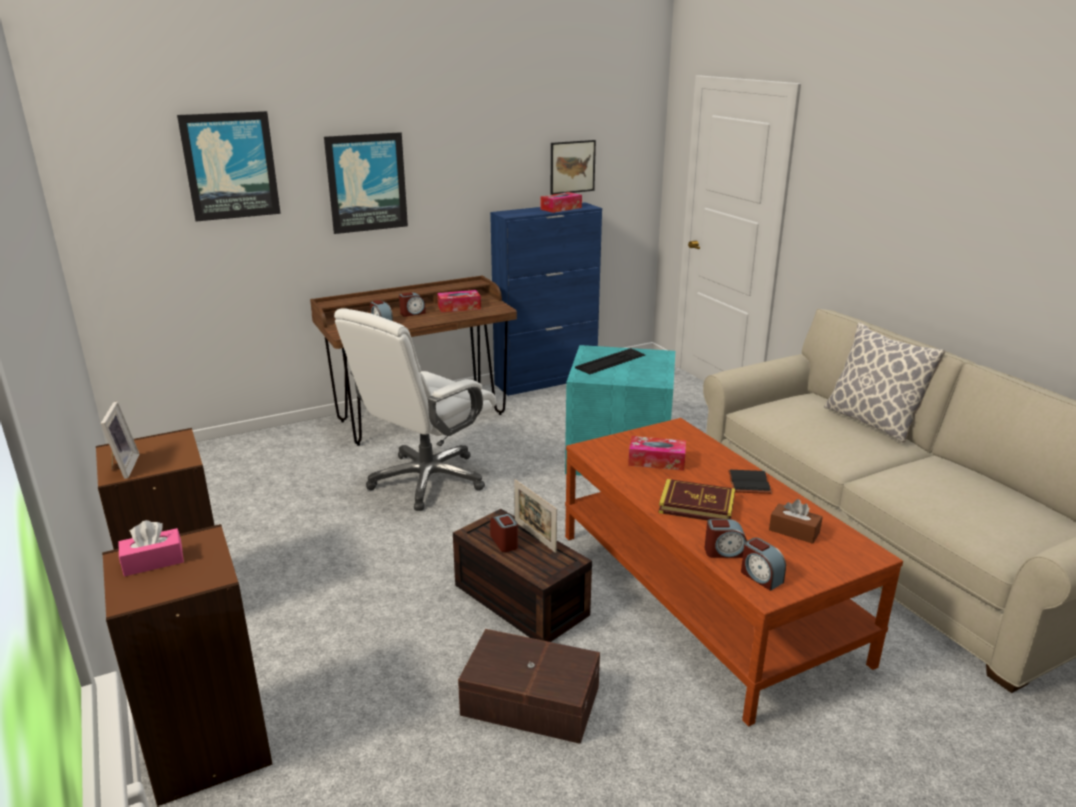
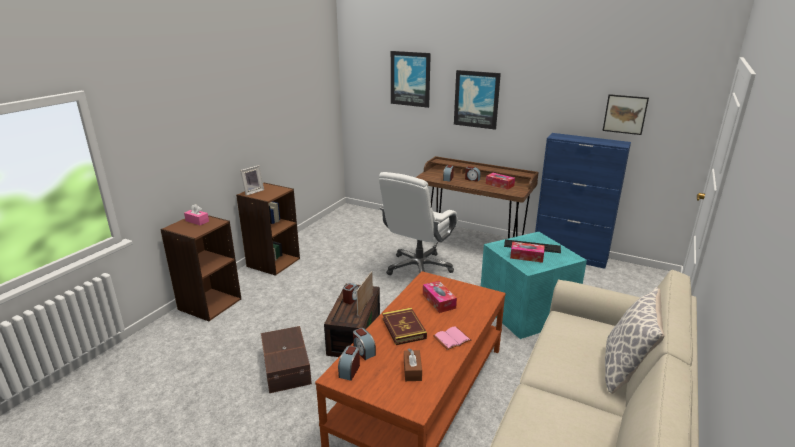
camera: 55 degrees right, 0 degrees up
white office chair [334,308,496,511] -> white office chair turned 60 degrees counterclockwise [379,172,458,275]
tissue box [541,192,582,213] -> tissue box moved to [510,242,545,263]
black book [728,470,772,494] -> pink book [433,326,472,350]

